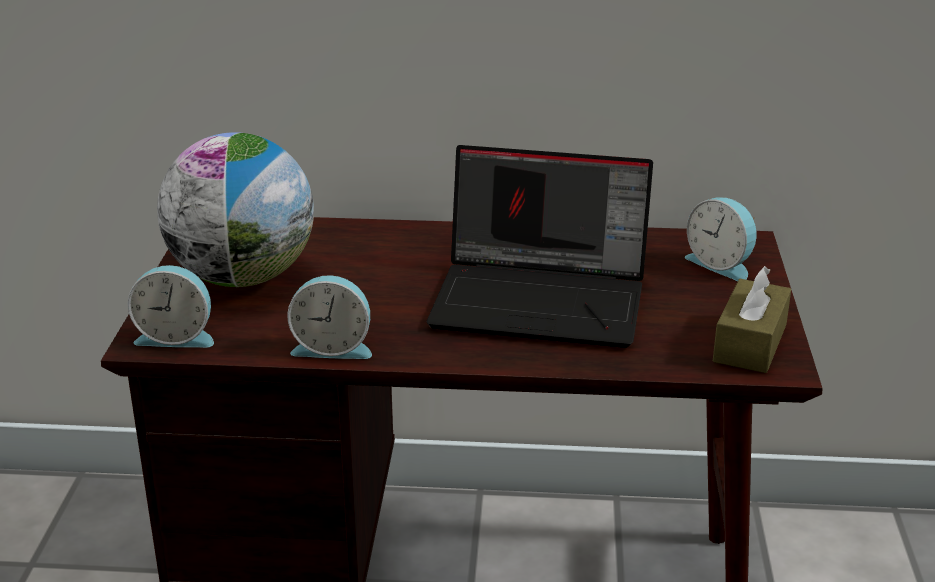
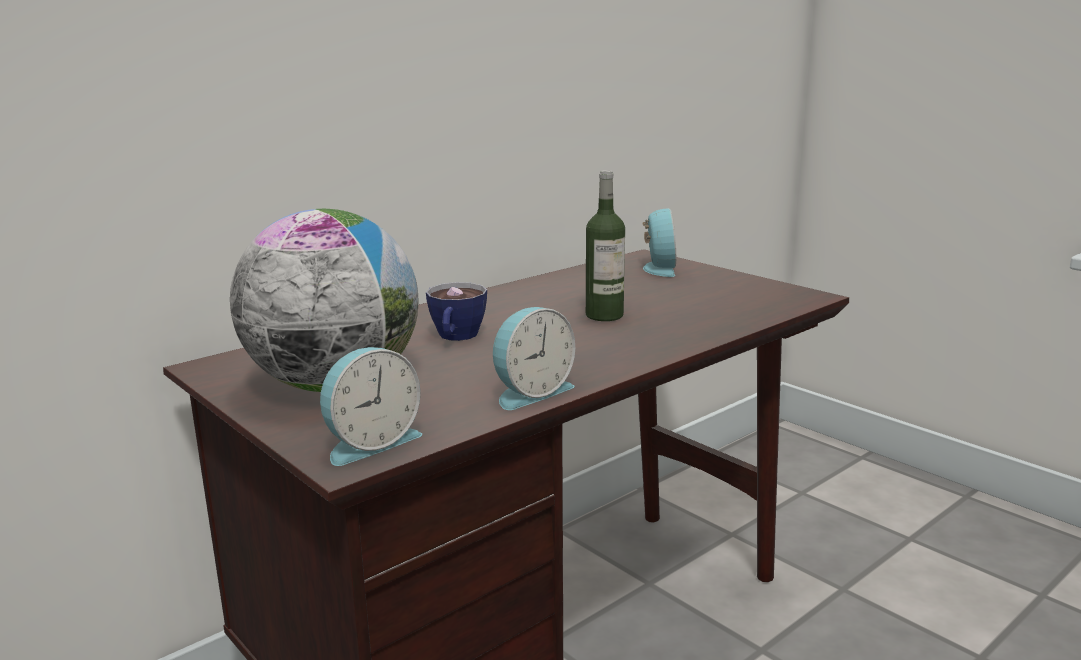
camera: 45 degrees left, 10 degrees down
laptop [427,145,653,348] -> bottle [586,170,625,321]
alarm clock [685,197,756,281] -> alarm clock turned 90 degrees counterclockwise [643,208,676,277]
brown tissue box [713,266,791,373] -> none
none -> cup [426,282,487,341]

